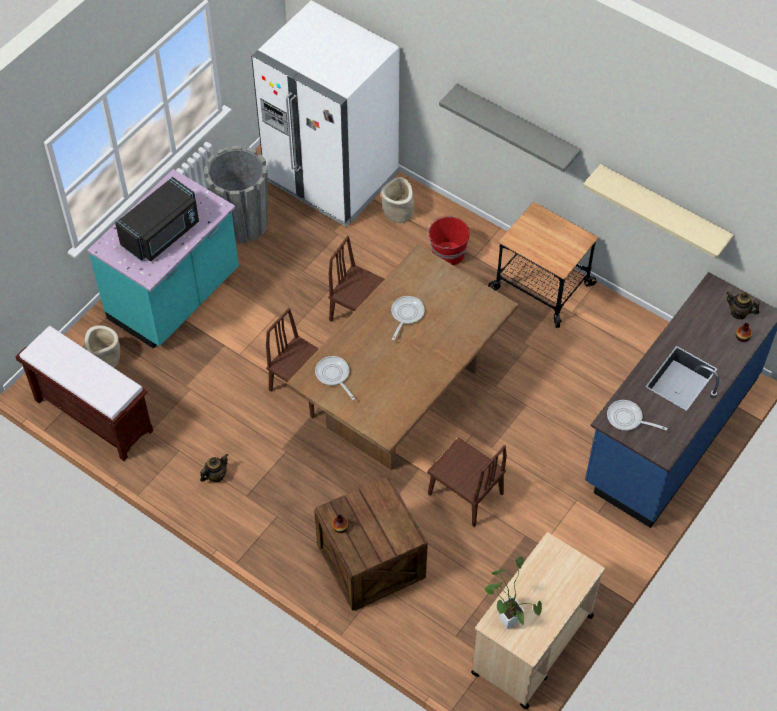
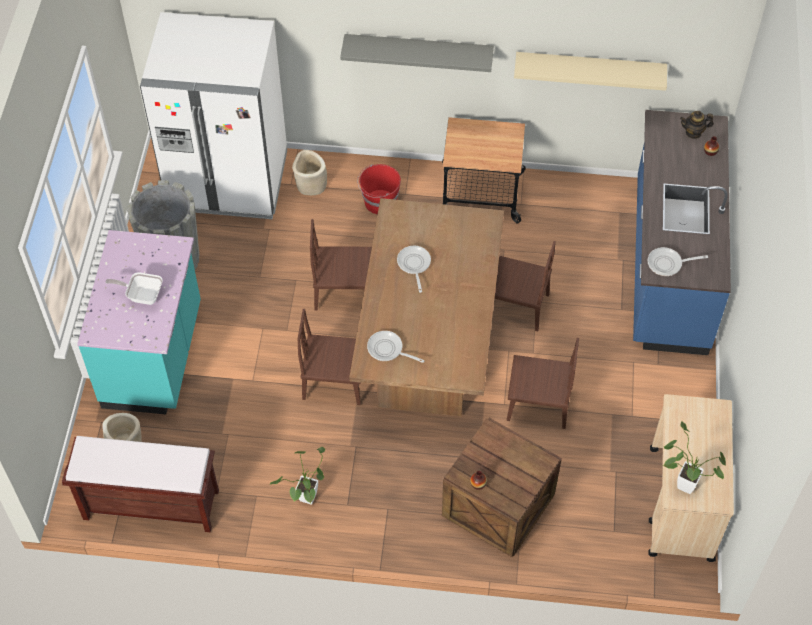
camera: 30 degrees left, 0 degrees up
black microwave [115,177,199,261] -> frying pan [106,272,163,305]
teapot [200,454,228,482] -> potted plant [269,447,325,505]
none -> brown chair [495,241,556,331]

